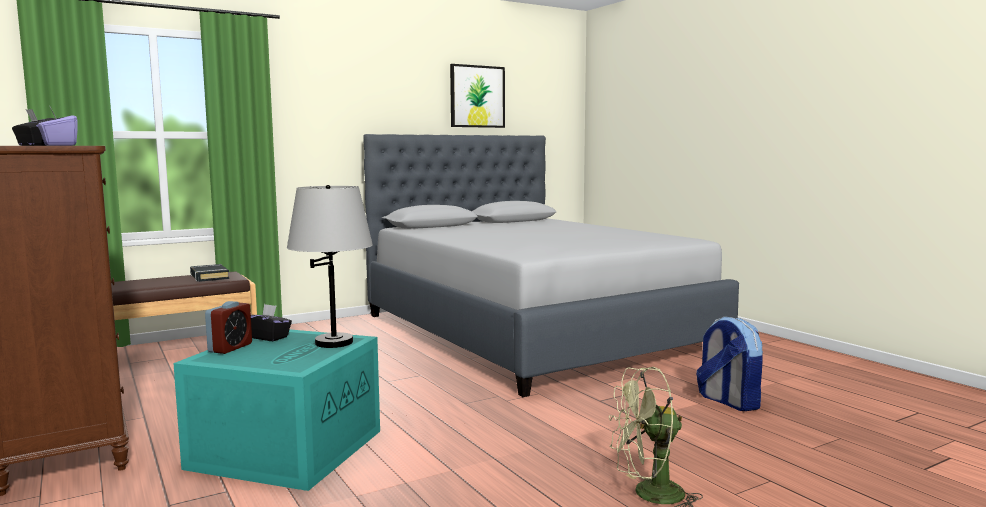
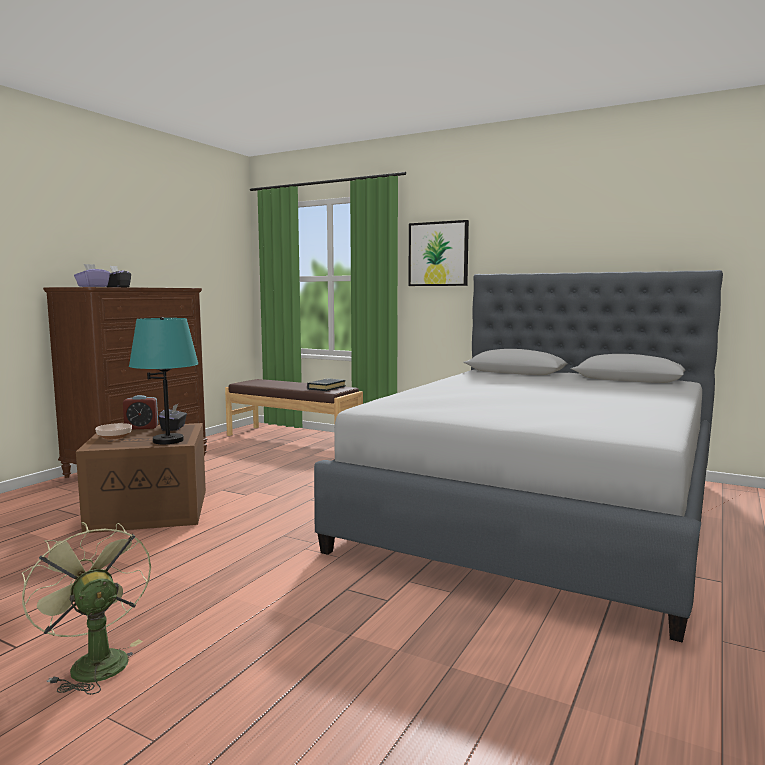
camera: 60 degrees right, 0 degrees up
turquoise storage box [173,329,380,491] -> brown storage box [76,423,206,533]
grey table lamp [287,185,373,348] -> turquoise table lamp [129,317,199,444]
picture [450,64,505,128] -> picture moved to [408,220,469,286]
backpack [696,316,763,411] -> none
none -> bowl [95,423,132,439]

